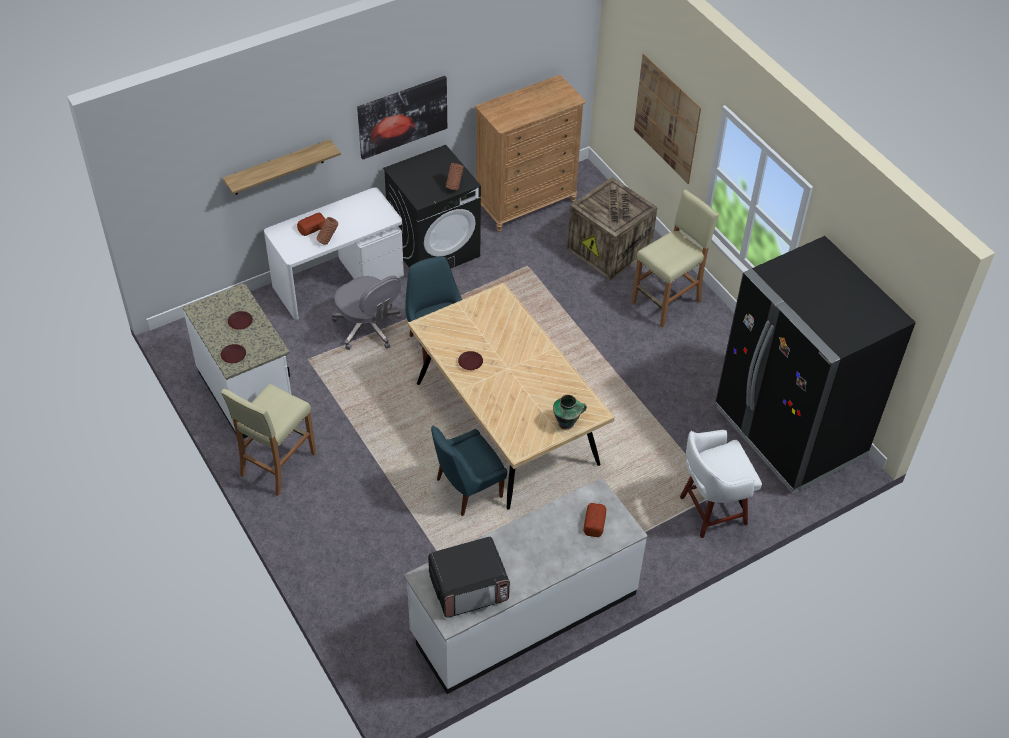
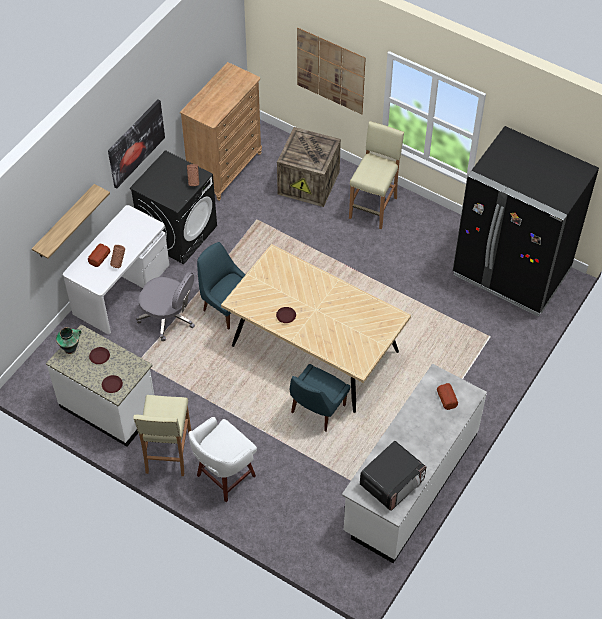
camera: 25 degrees left, 5 degrees up
vase [553,395,587,430] -> vase moved to [56,327,81,354]
white stool [680,430,762,538] -> white stool moved to [189,417,257,502]

